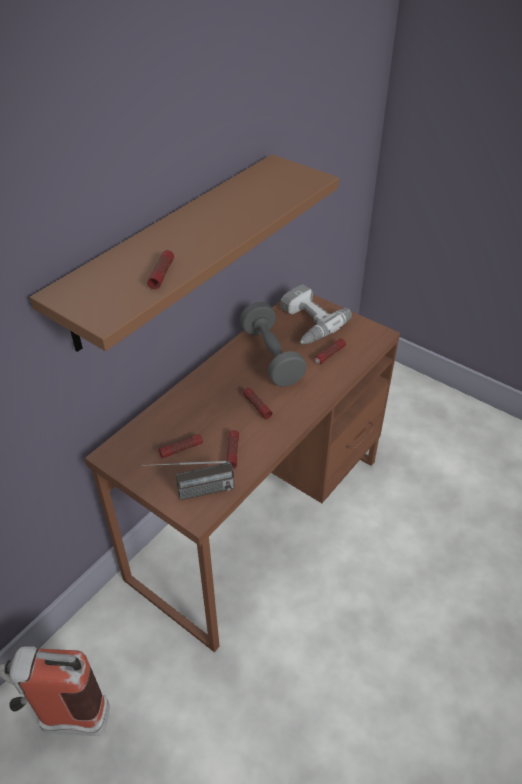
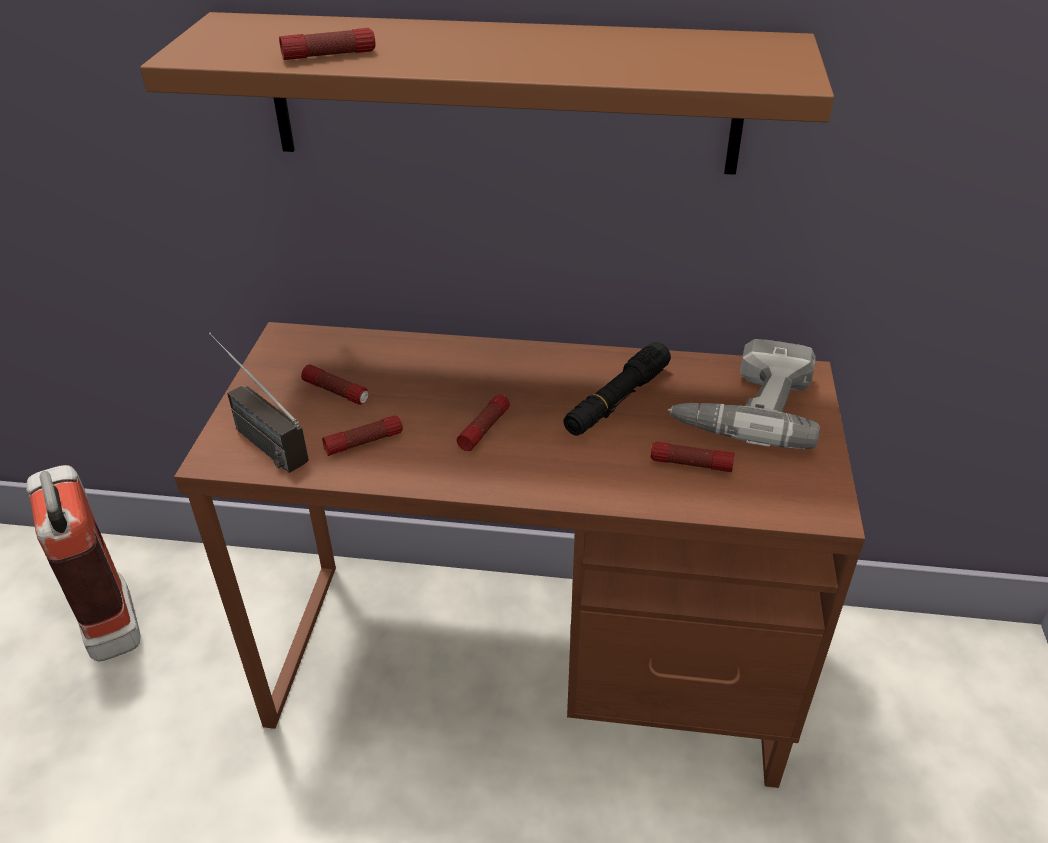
camera: 60 degrees right, 5 degrees down
grey dumbbell [240,302,307,387] -> black flashlight [564,342,671,436]

